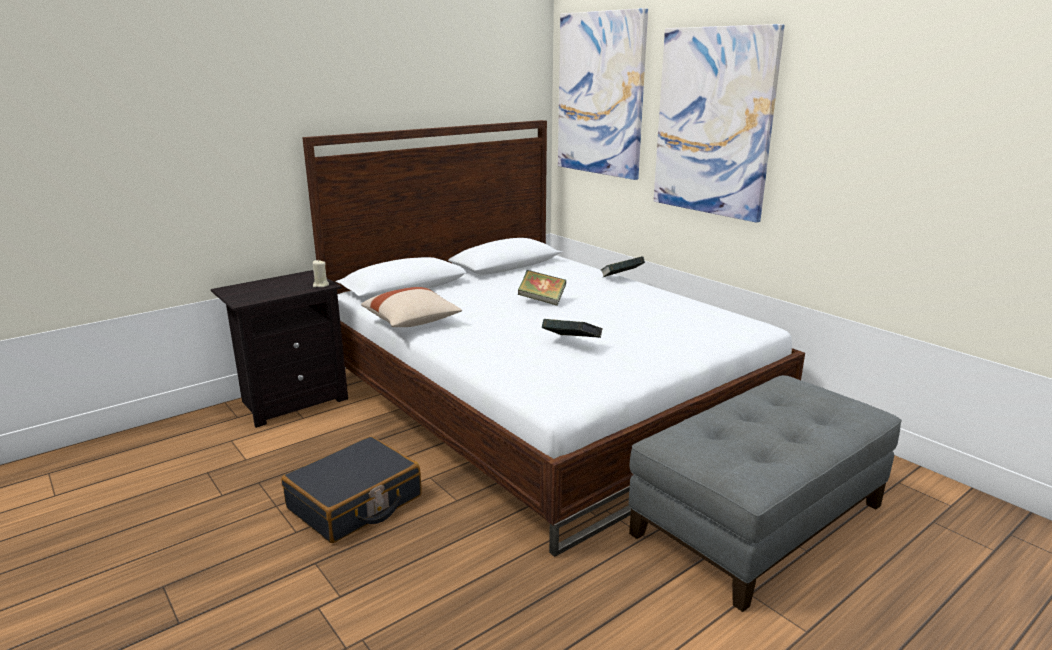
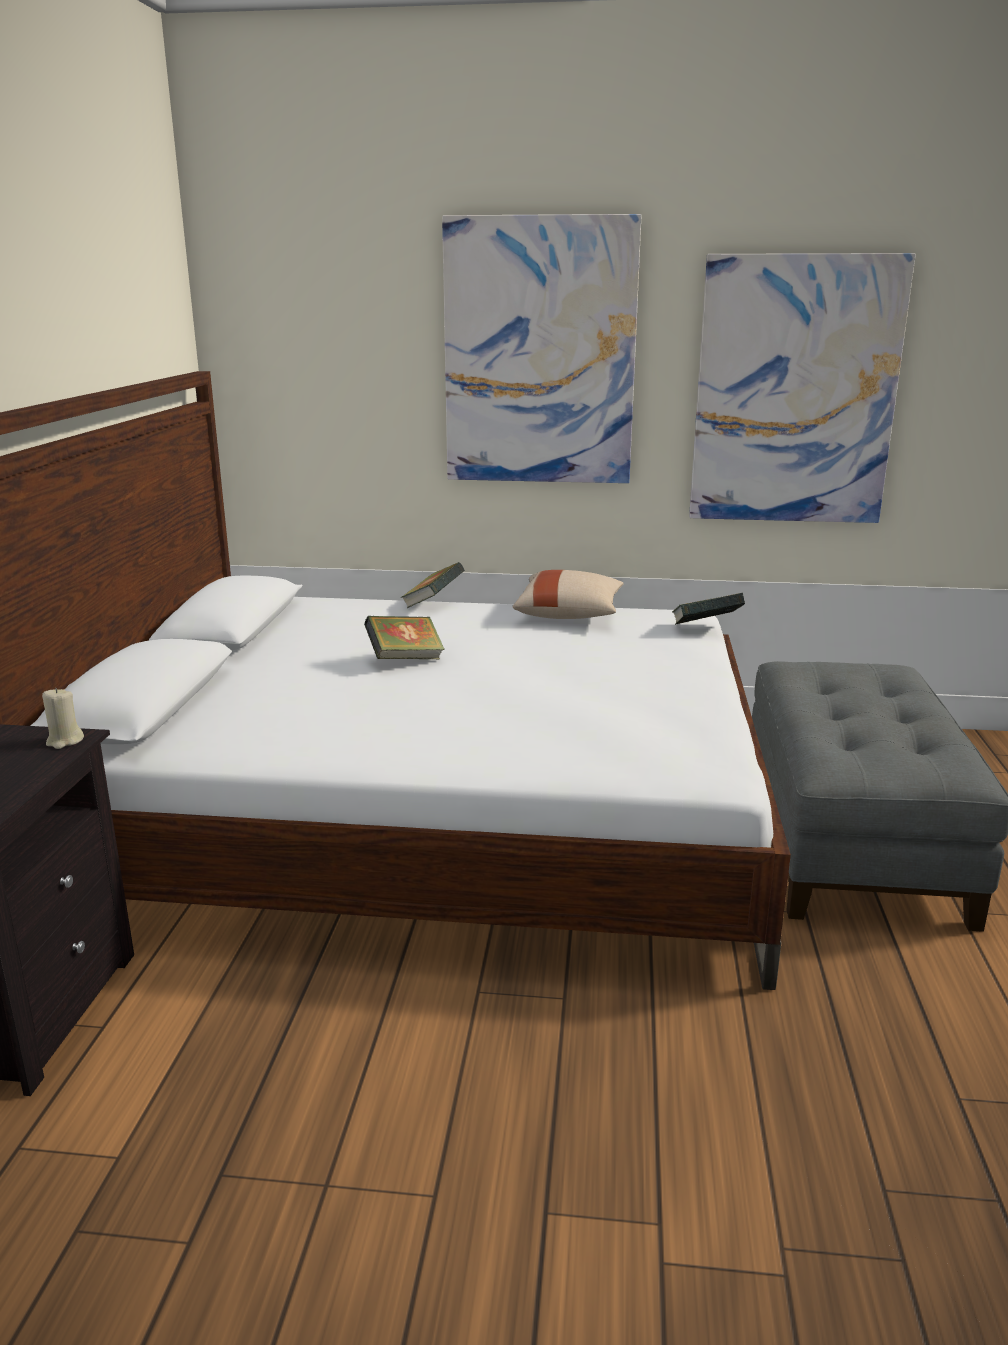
camera: 45 degrees left, 0 degrees up
black suitcase [281,436,422,543] -> none
beige pillow [361,287,462,327] -> beige pillow moved to [513,570,624,619]
book [542,319,603,338] -> book moved to [672,593,745,625]
picture [558,8,648,180] -> picture moved to [689,253,916,523]

